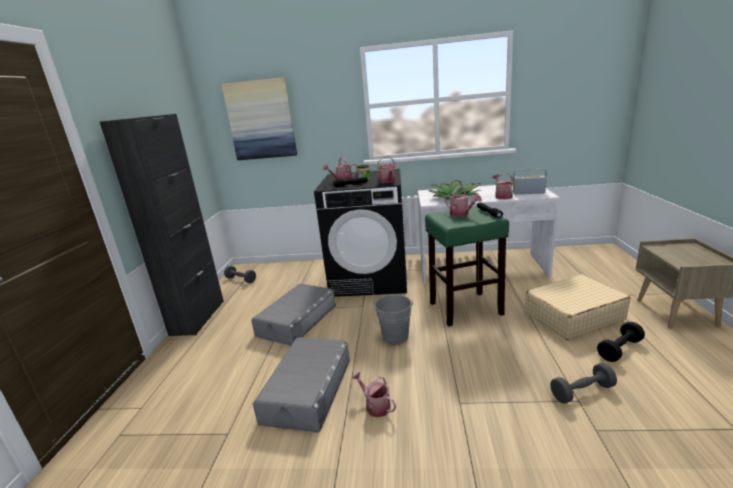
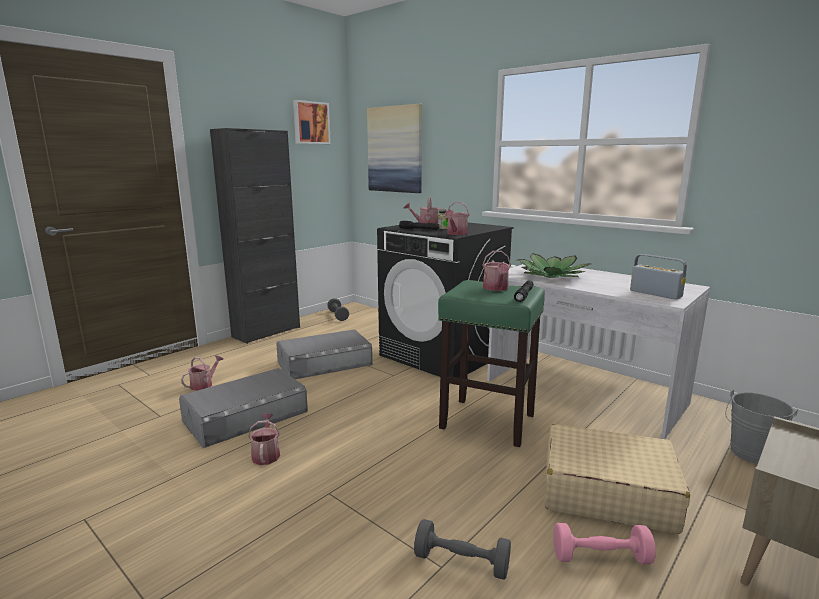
camera: 35 degrees right, 5 degrees down
grey bucket [373,294,413,345] -> grey bucket moved to [725,389,798,464]
watering can [493,173,513,199] -> watering can moved to [181,355,223,391]
black dumbbell [597,322,645,362] -> pink dumbbell [553,523,656,564]
none -> picture [293,100,331,144]

